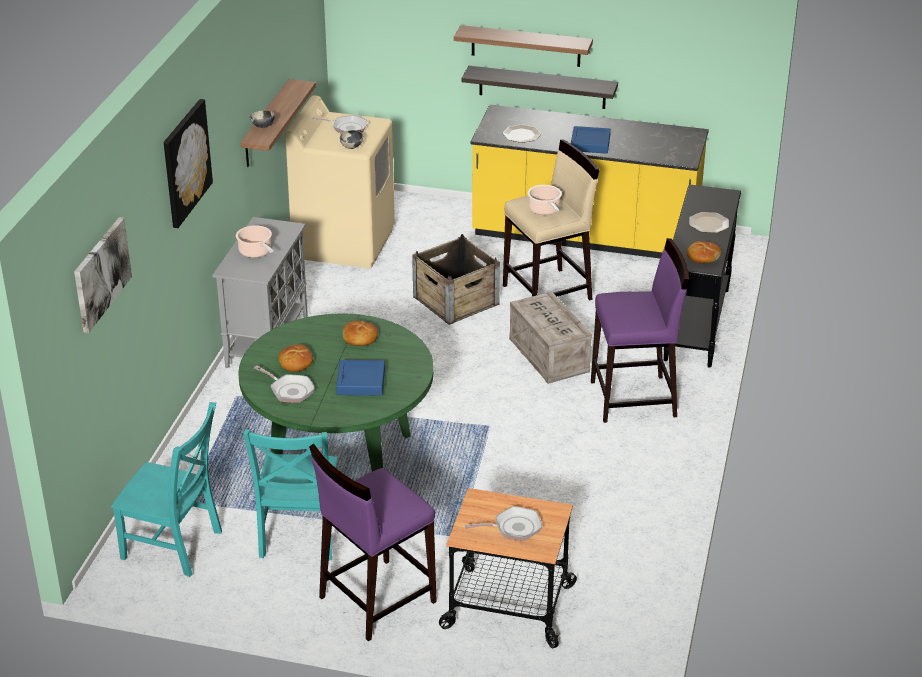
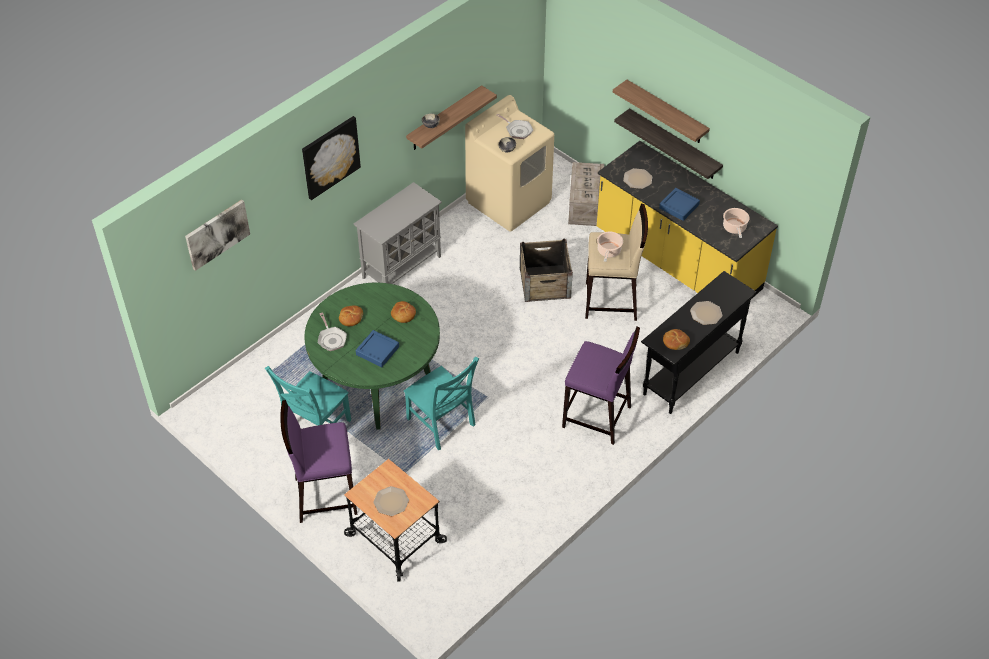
camera: 30 degrees right, 15 degrees up
turquoise chair [111,402,222,577] -> turquoise chair moved to [403,357,479,450]
cooking pot [236,225,273,258] -> cooking pot moved to [723,208,750,238]
frying pan [465,506,542,541] -> plate [373,486,409,516]
crate [509,291,592,384] -> crate moved to [568,162,604,226]

